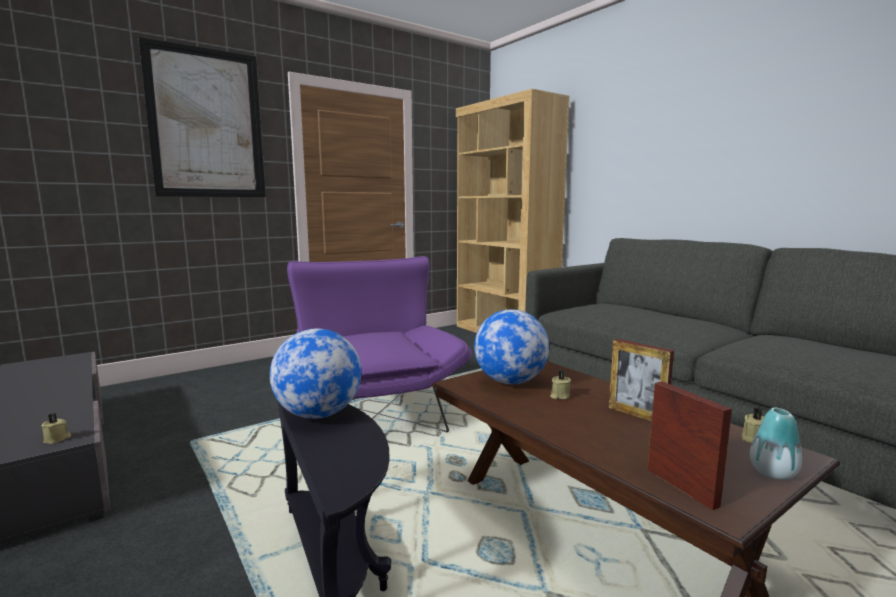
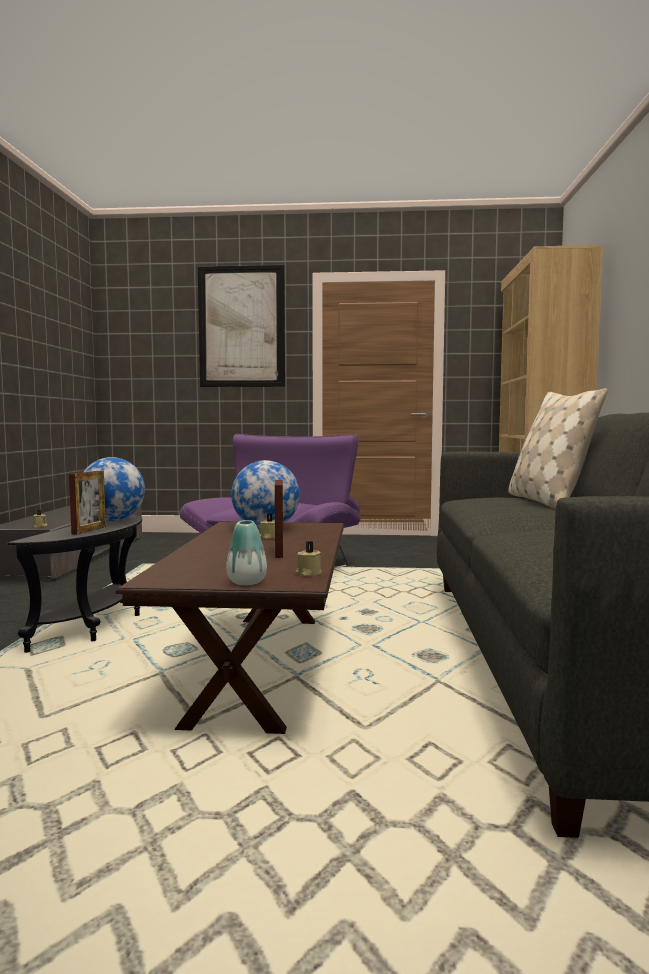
camera: 40 degrees right, 5 degrees down
picture frame [648,381,732,510] -> picture frame moved to [69,471,106,535]
none -> beige pillow [508,388,608,508]

